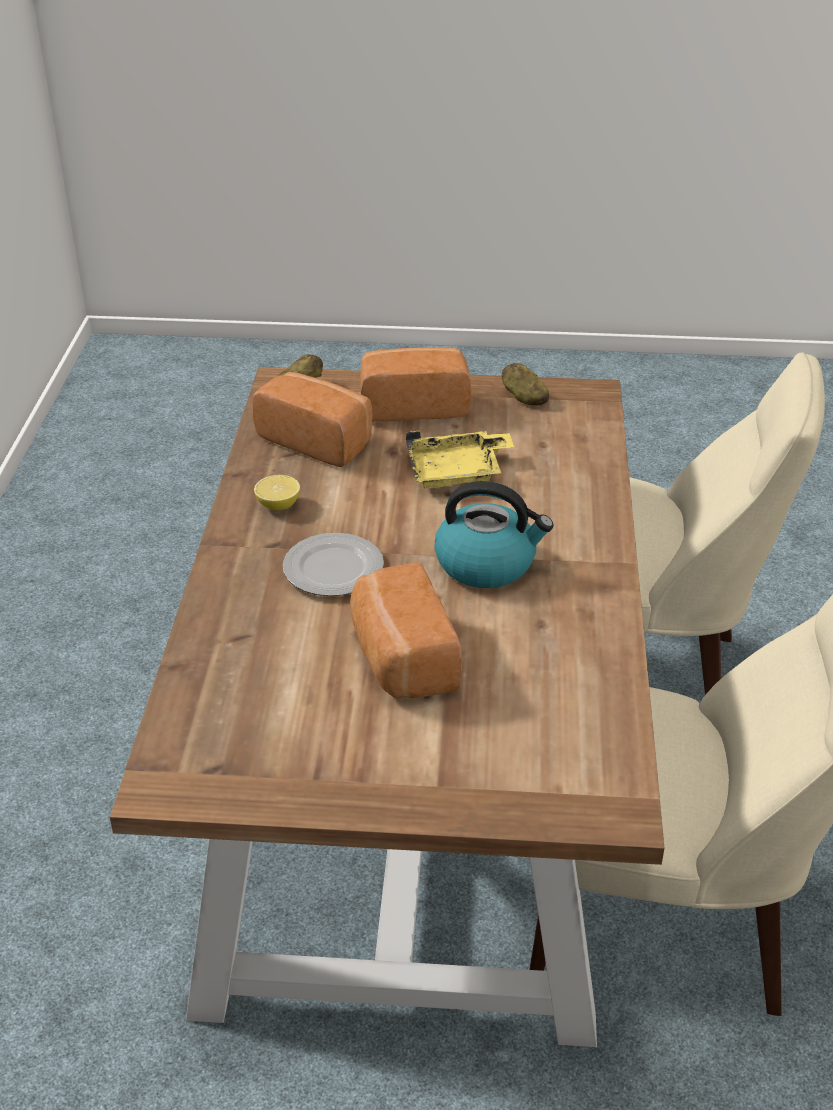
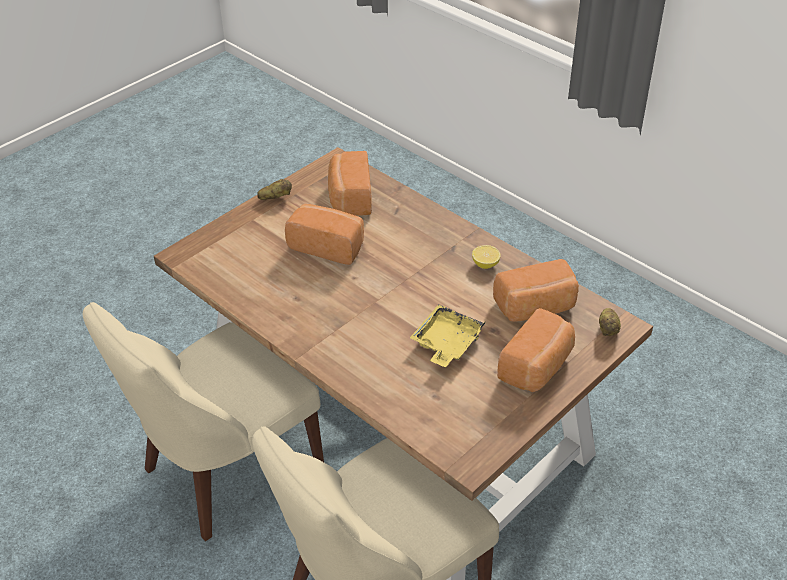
camera: 130 degrees right, 5 degrees up
plate [283,533,384,596] -> none
kettle [434,481,554,588] -> none
potato [502,363,549,405] -> potato moved to [257,179,292,200]
none -> bread [328,151,372,215]

